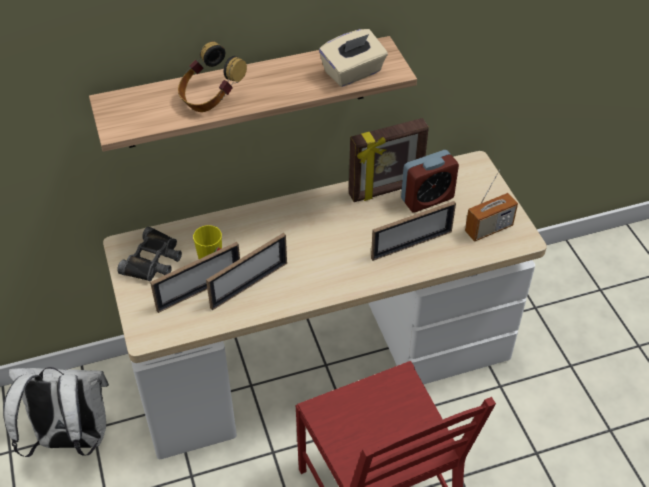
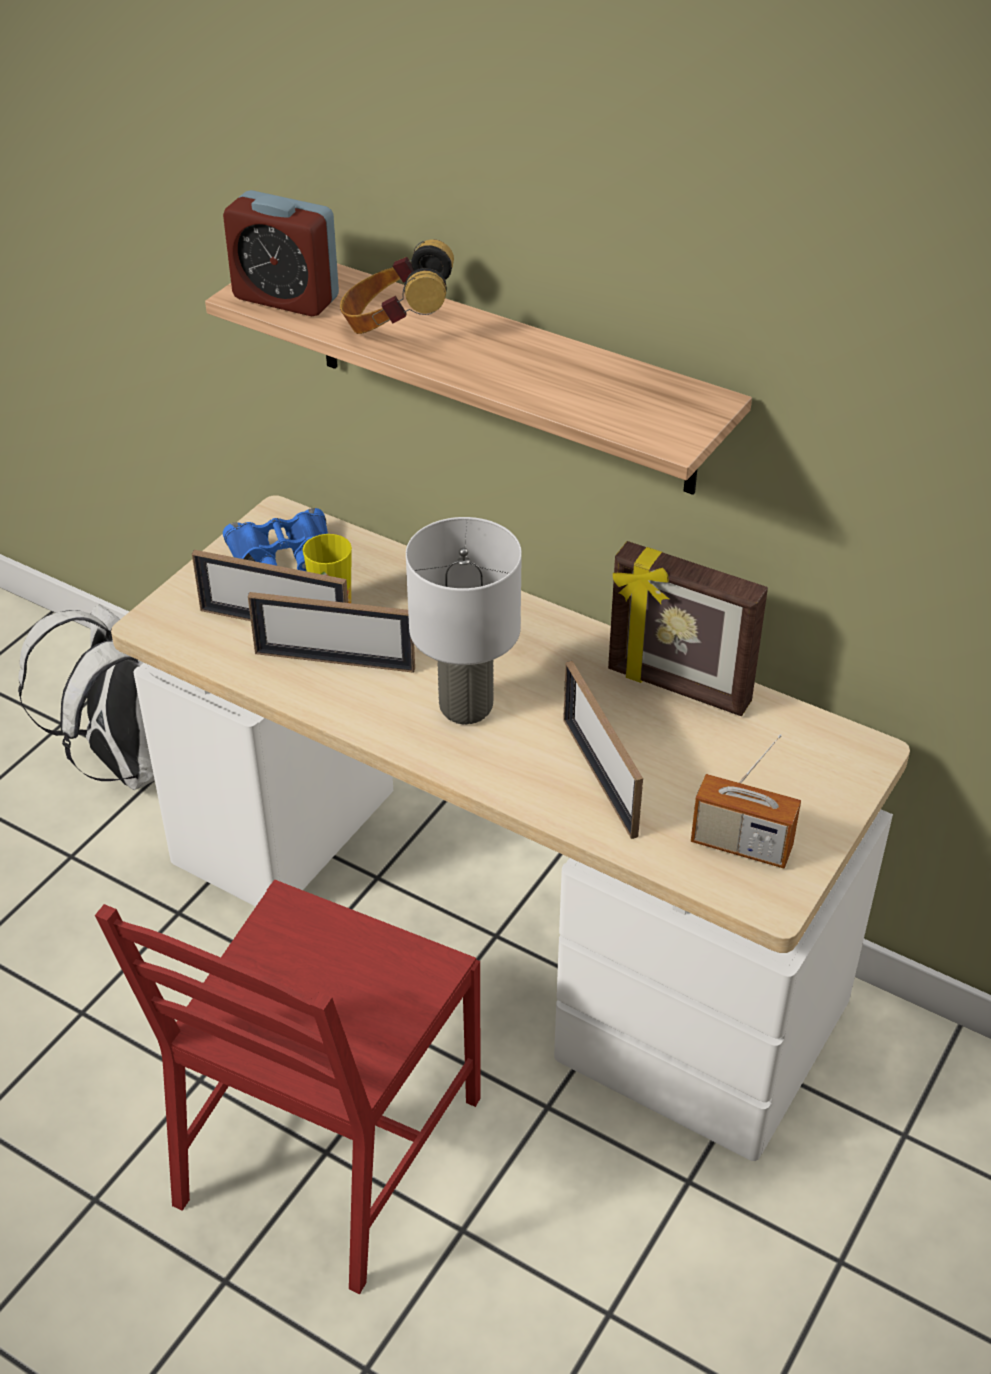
camera: 50 degrees right, 5 degrees down
black binoculars [117,227,182,281] -> blue binoculars [223,508,328,571]
beige tissue box [319,29,388,87] -> none
picture frame [371,201,456,261] -> picture frame turned 45 degrees clockwise [563,661,643,839]
alarm clock [401,150,459,213] -> alarm clock moved to [223,190,339,316]
none -> white table lamp [406,517,522,724]

